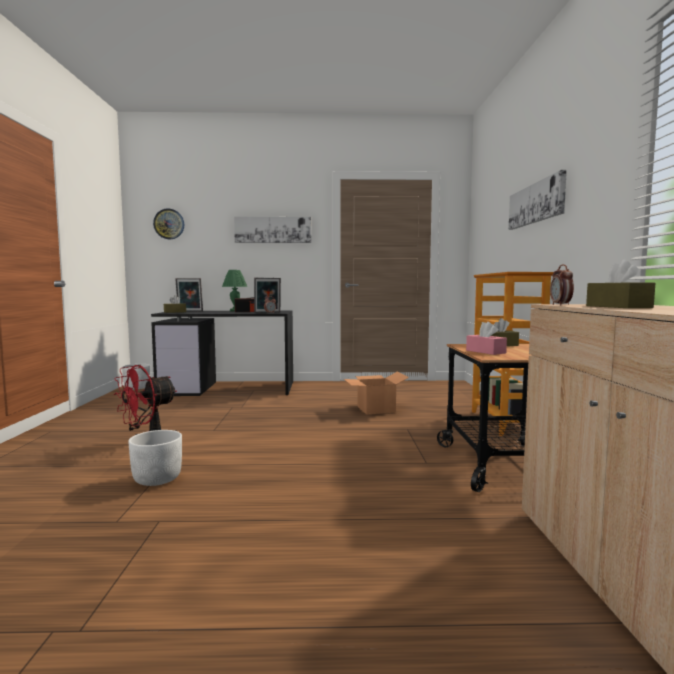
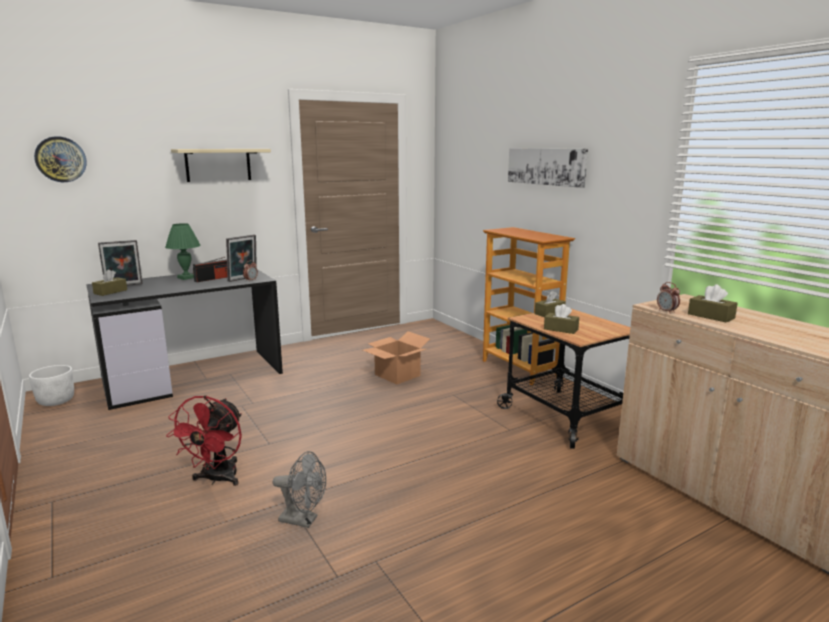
camera: 30 degrees left, 10 degrees up
white planter [128,430,182,486] -> grey fan [273,451,326,528]
picture [234,216,311,243] -> beige shelf [171,149,271,182]
pink tissue box [466,322,507,355] -> brown tissue box [544,304,579,334]

